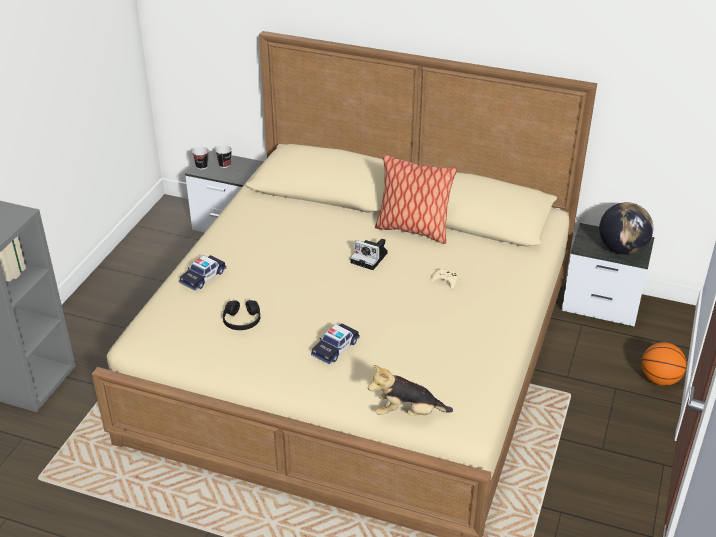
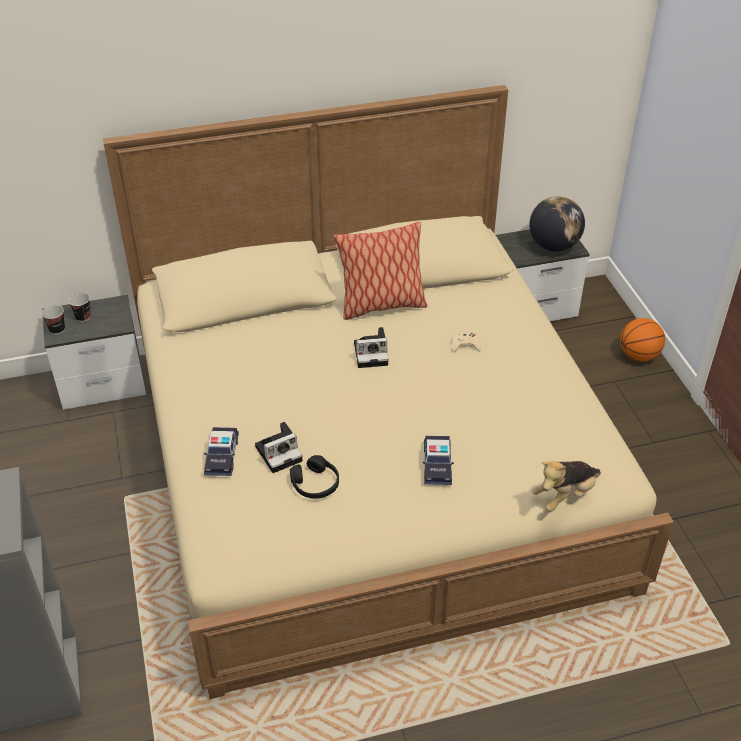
camera: 35 degrees left, 5 degrees up
none -> camera [255,422,303,473]

